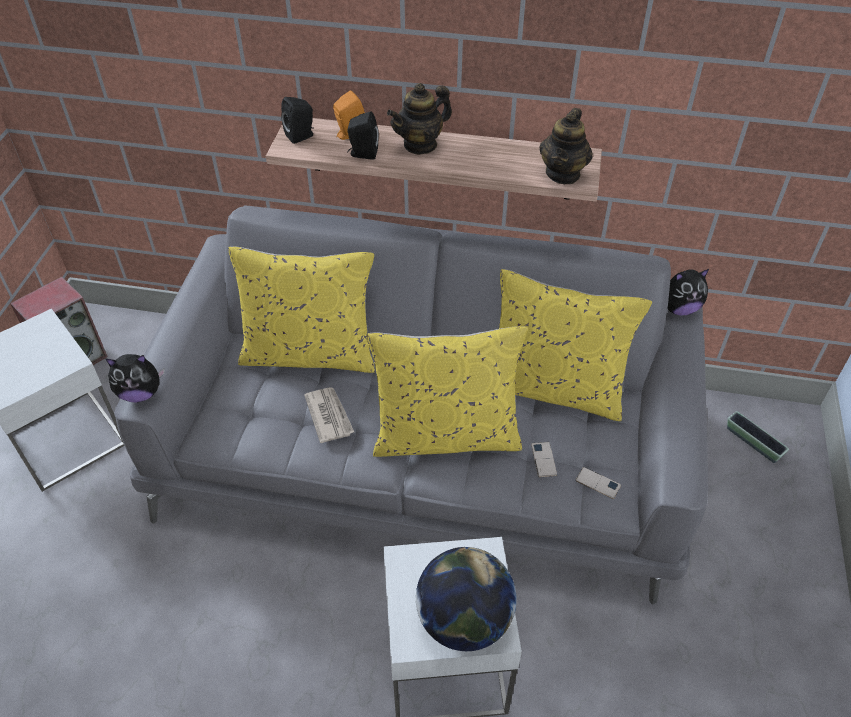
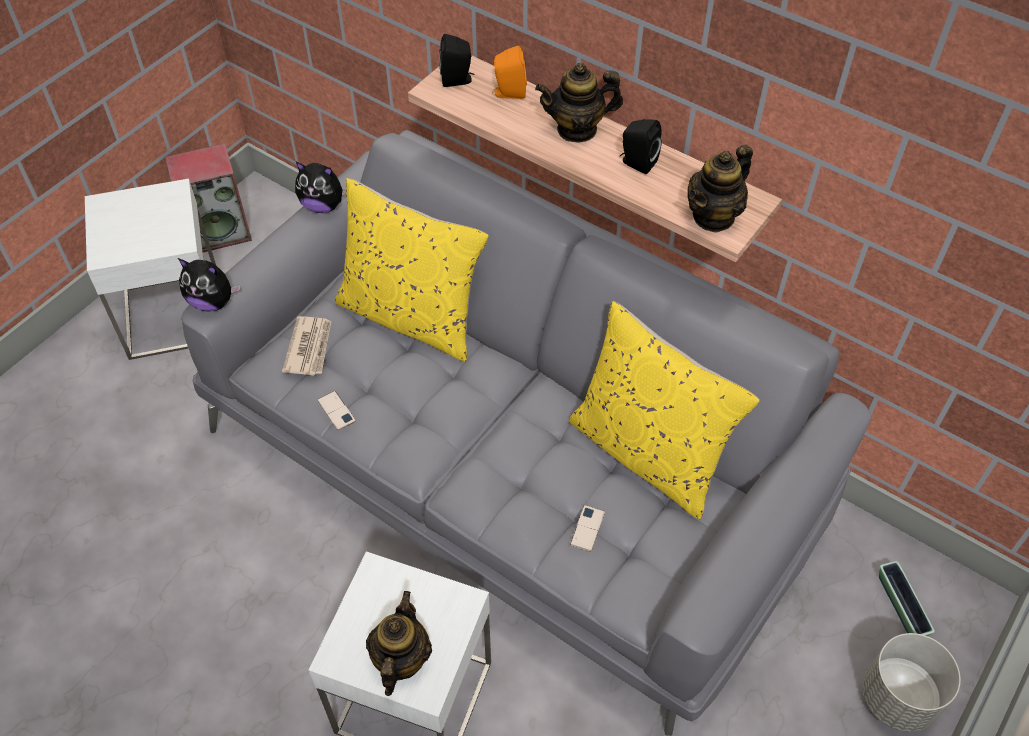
camera: 25 degrees right, 5 degrees up
newspaper [304,387,354,443] -> newspaper moved to [282,316,332,376]
black speaker [347,112,379,160] -> black speaker moved to [620,119,662,174]
yellow pillow [367,326,527,457] -> none
globe [416,547,516,651] -> teapot [366,591,432,696]
phone [575,467,621,499] -> phone moved to [317,391,356,431]
plush toy [667,269,709,315] -> plush toy moved to [295,162,346,213]
none -> grey planter [863,633,961,732]

